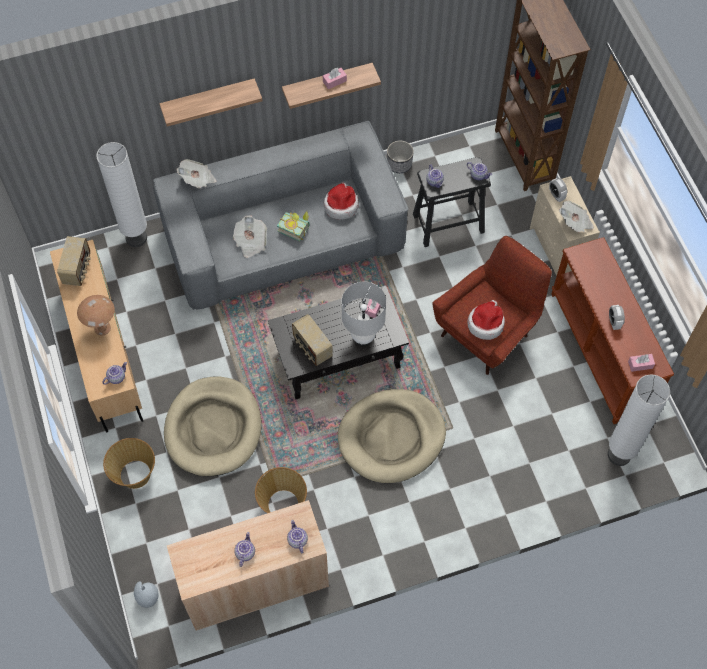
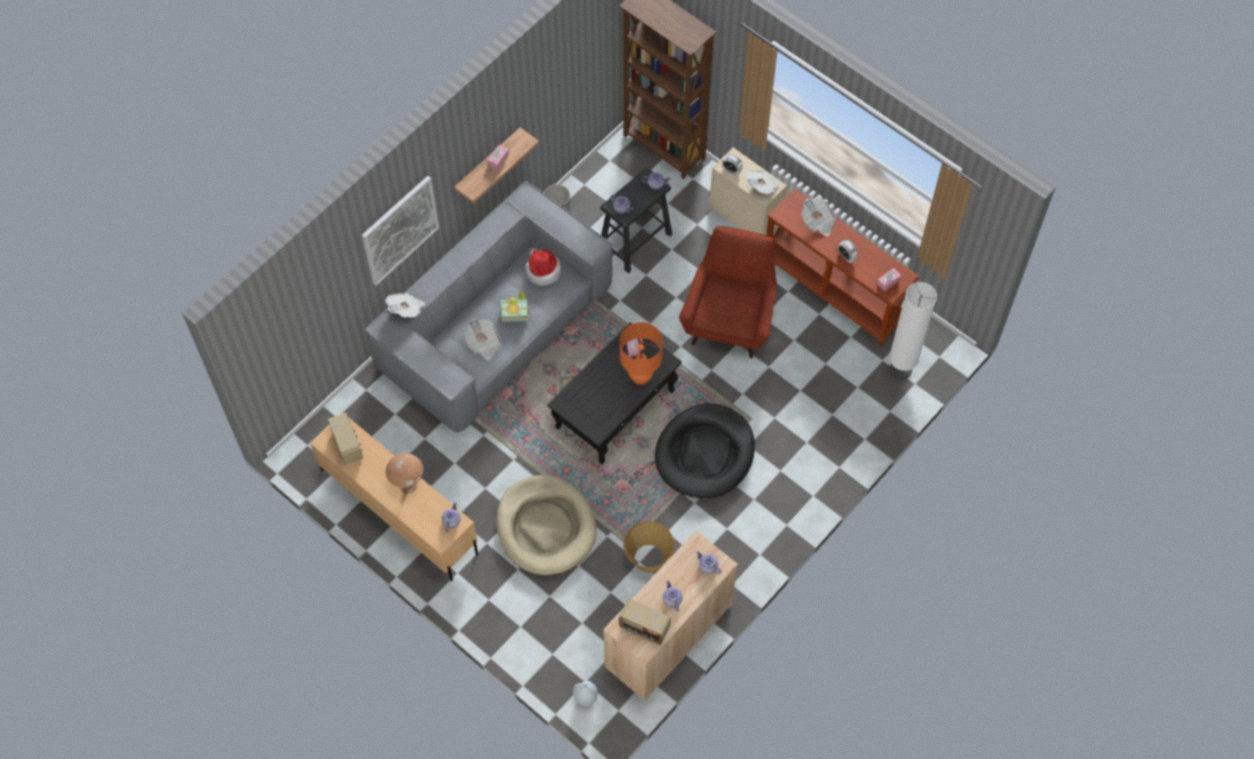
camera: 30 degrees left, 0 degrees up
white floor lamp [96,142,147,247] -> none
basket [103,438,155,489] -> none
shelf [160,78,262,127] -> picture [362,176,439,286]
radio [292,314,333,366] -> radio moved to [619,599,671,645]
beige dog bed [338,389,446,483] -> black dog bed [655,403,755,499]
white table lamp [342,282,386,346] -> orange table lamp [620,322,663,385]
hat [467,300,505,340] -> none
none -> newspaper [801,197,836,236]

